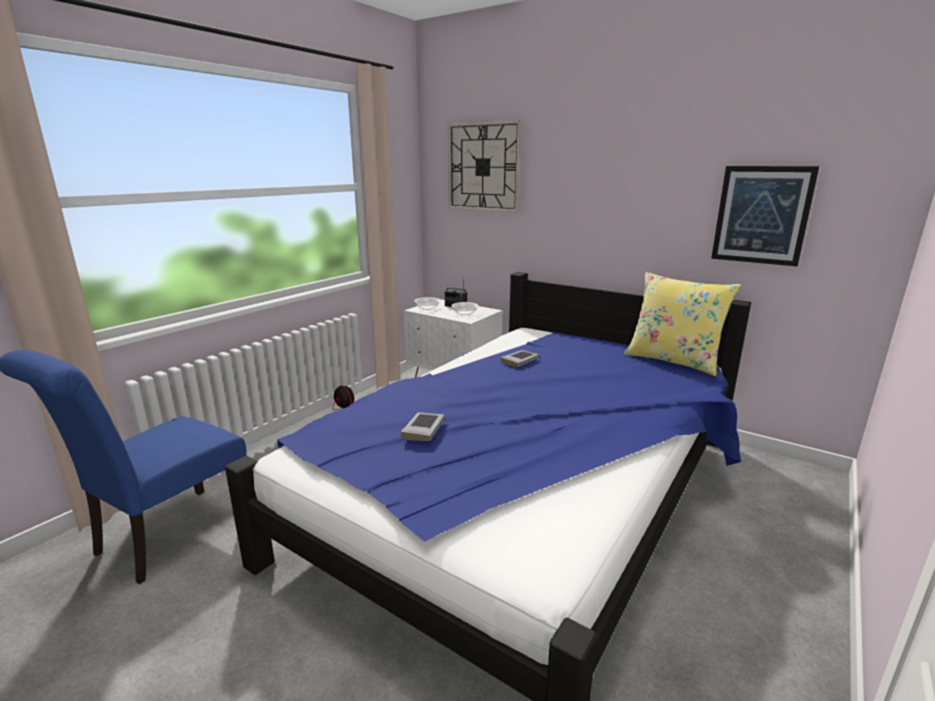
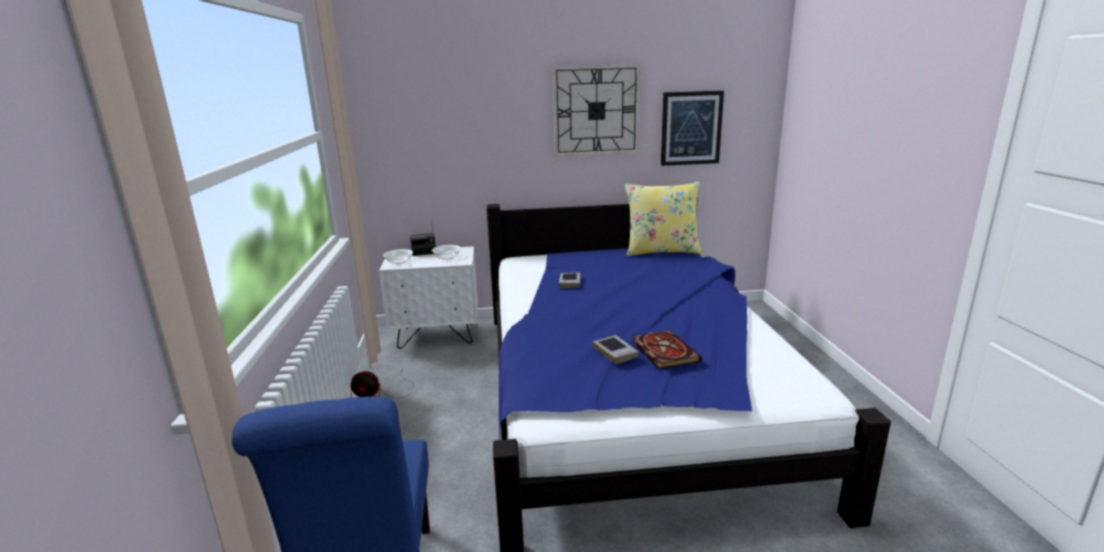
camera: 40 degrees left, 0 degrees up
wall clock [447,120,522,213] -> wall clock moved to [553,64,640,156]
none -> book [632,330,702,369]

